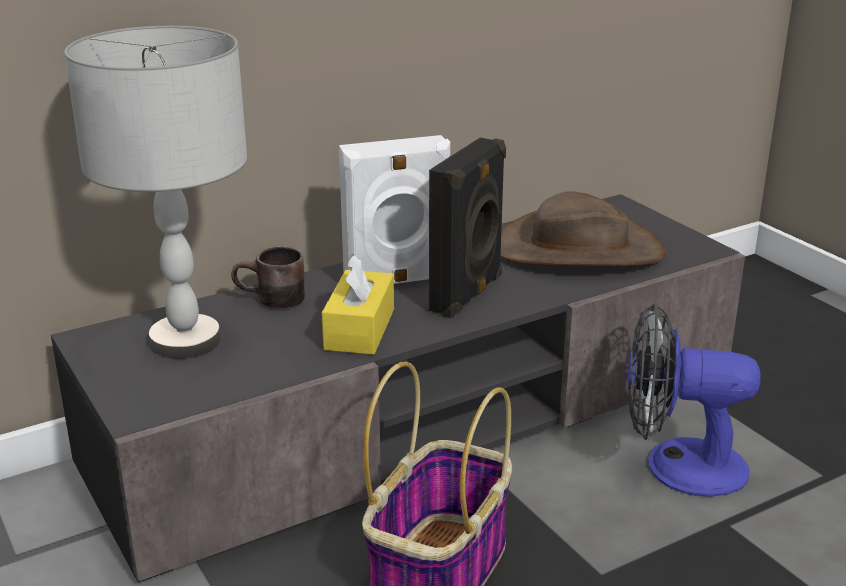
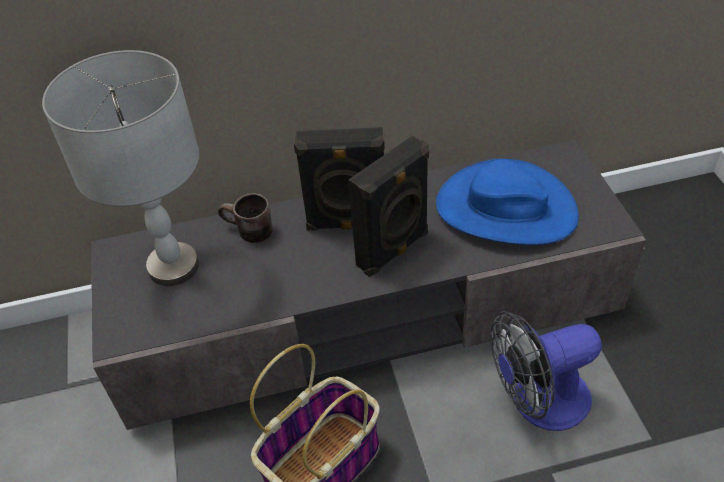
camera: 20 degrees right, 20 degrees up
yellow tissue box [322,253,394,355] -> none
white speaker [339,135,450,284] -> black speaker [294,127,385,231]
brown hat [500,191,666,266] -> blue hat [436,159,579,245]
fan [628,304,761,497] -> fan turned 45 degrees counterclockwise [490,311,602,431]

